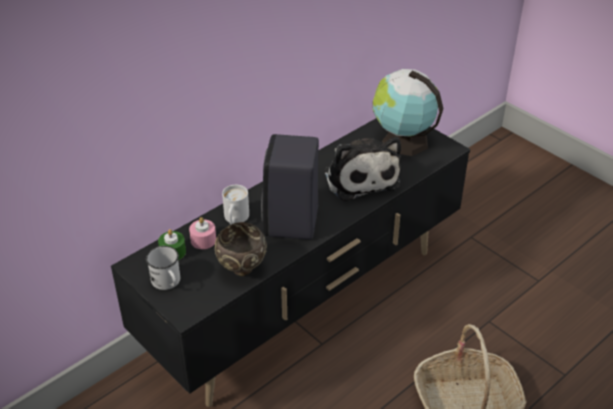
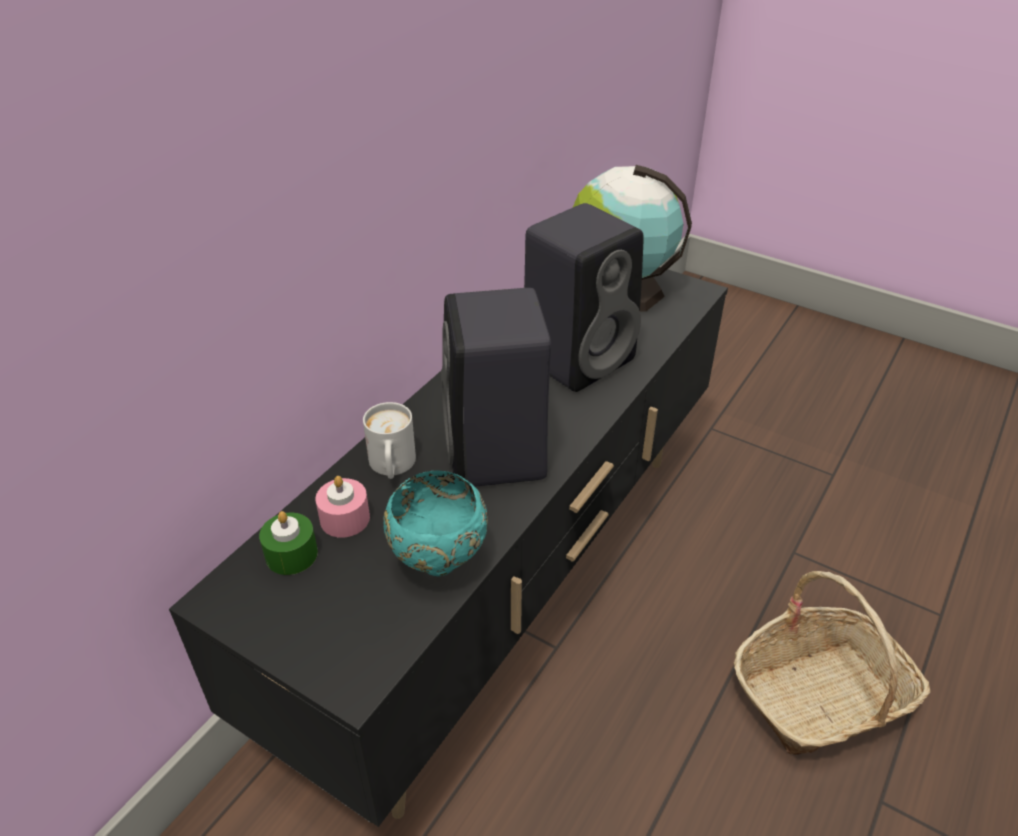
camera: 15 degrees left, 0 degrees up
white mug [146,246,180,290] -> none
brown bowl [215,222,267,276] -> turquoise bowl [383,470,488,576]
plush toy [324,137,401,201] -> black speaker [524,203,644,392]

